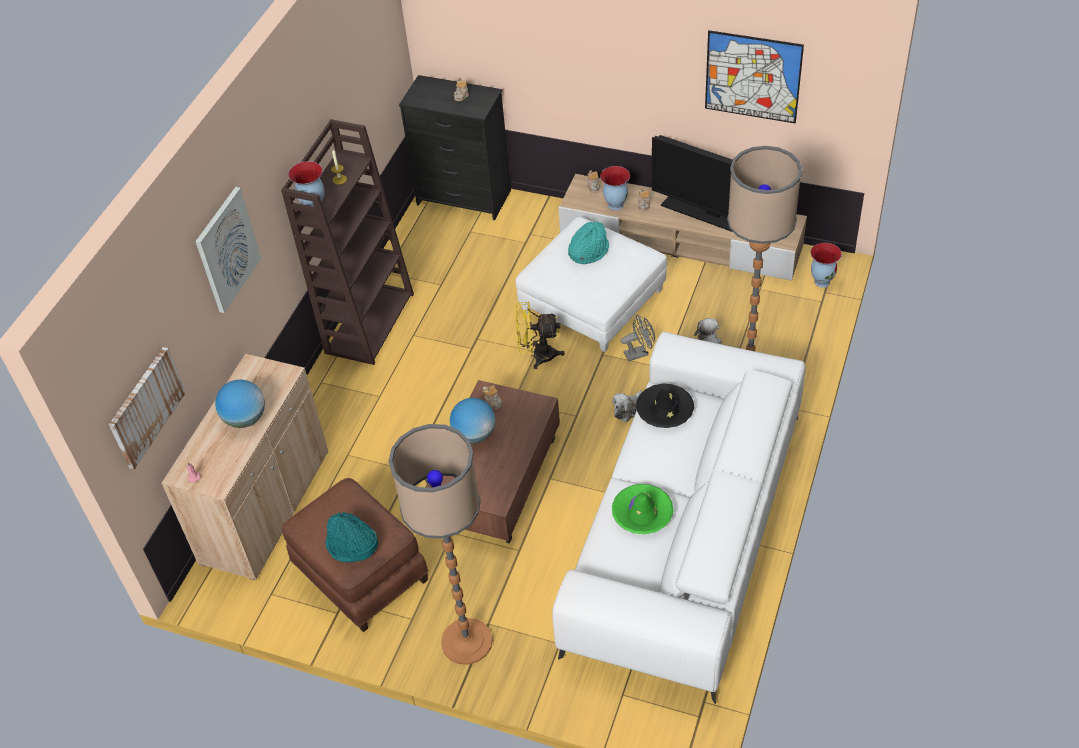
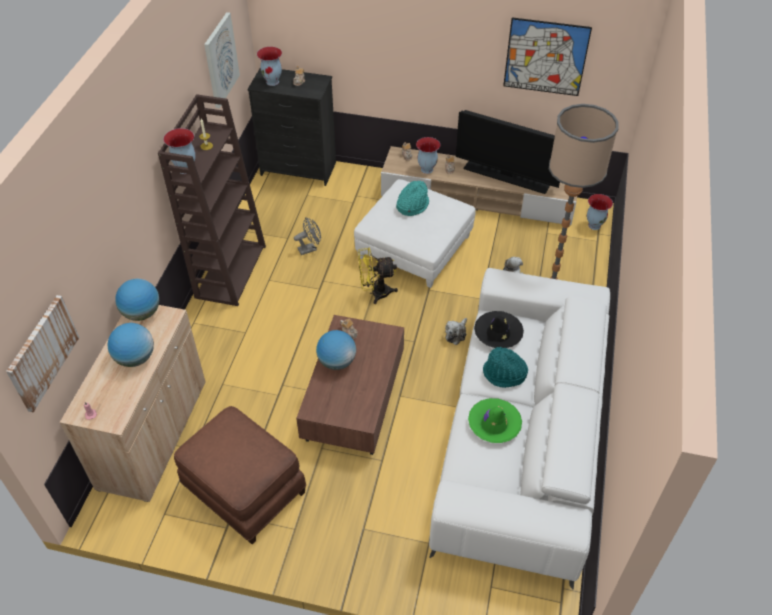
camera: 10 degrees left, 0 degrees up
picture [195,187,261,313] -> picture moved to [204,12,240,108]
turquoise hat [325,512,378,563] -> turquoise hat moved to [483,347,528,388]
floor lamp [389,424,492,665] -> none
grey fan [621,315,655,361] -> grey fan moved to [294,217,321,255]
none -> globe [115,279,159,321]
none -> vase [257,47,282,86]

